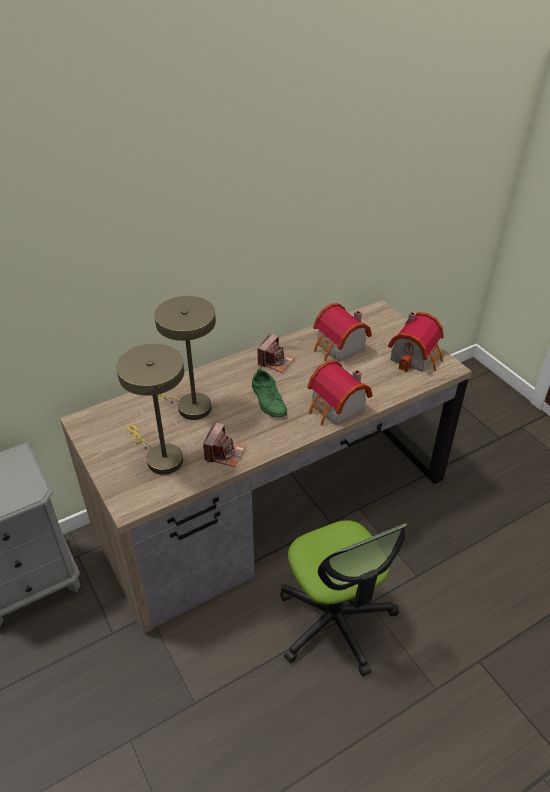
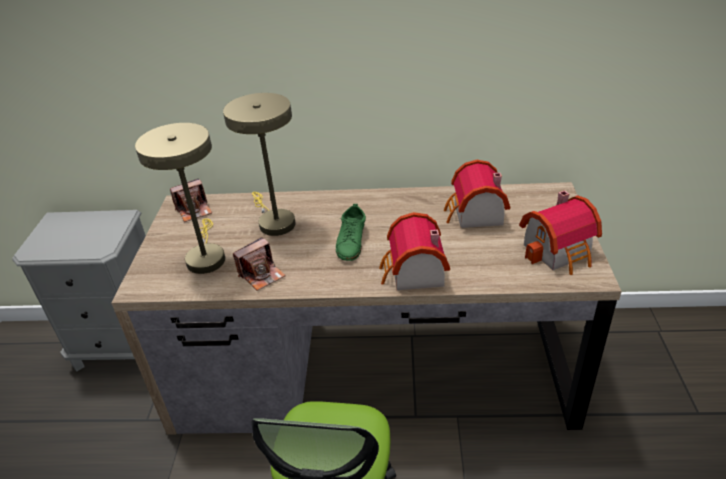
camera: 35 degrees right, 5 degrees down
camera [257,334,295,373] -> camera moved to [170,179,212,222]

